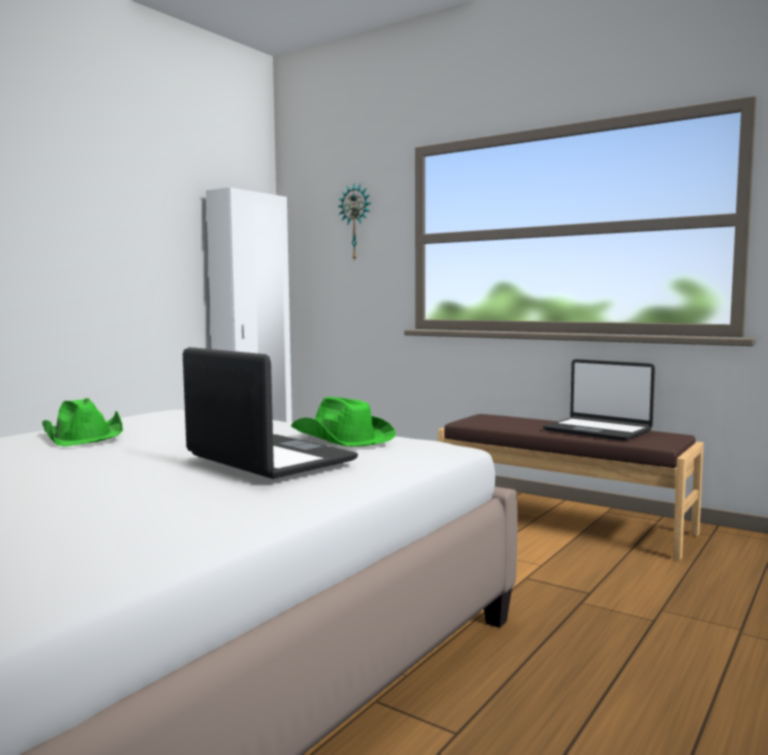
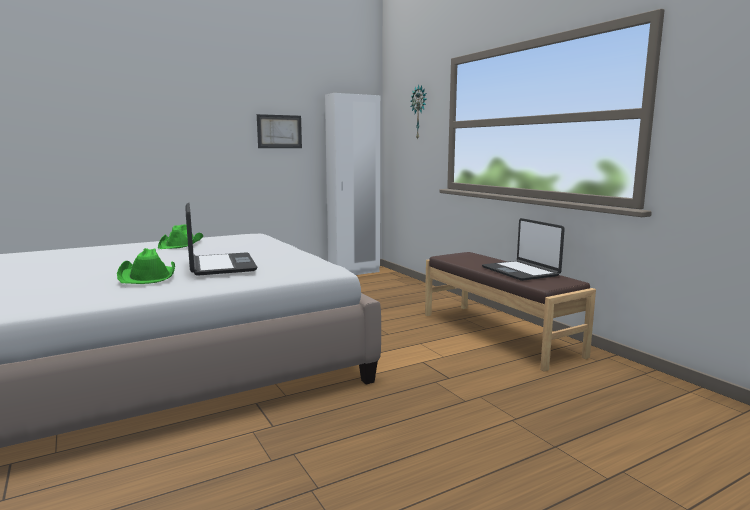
camera: 25 degrees right, 5 degrees up
green hat [291,397,396,447] -> green hat moved to [117,248,175,284]
none -> picture [257,114,302,148]

